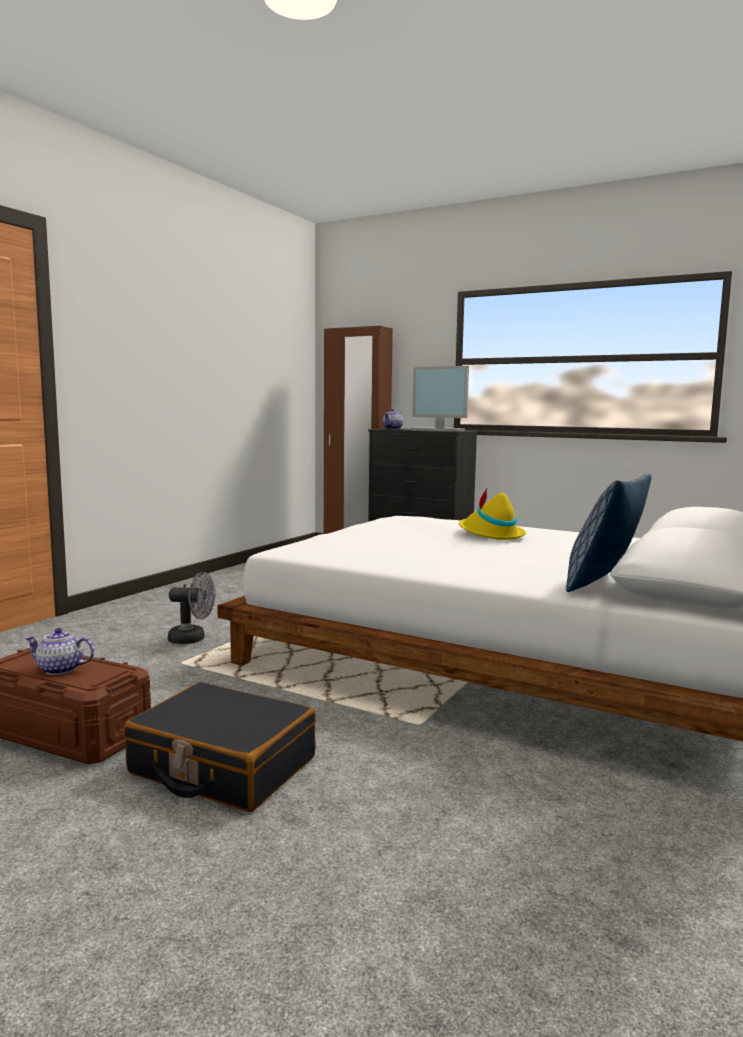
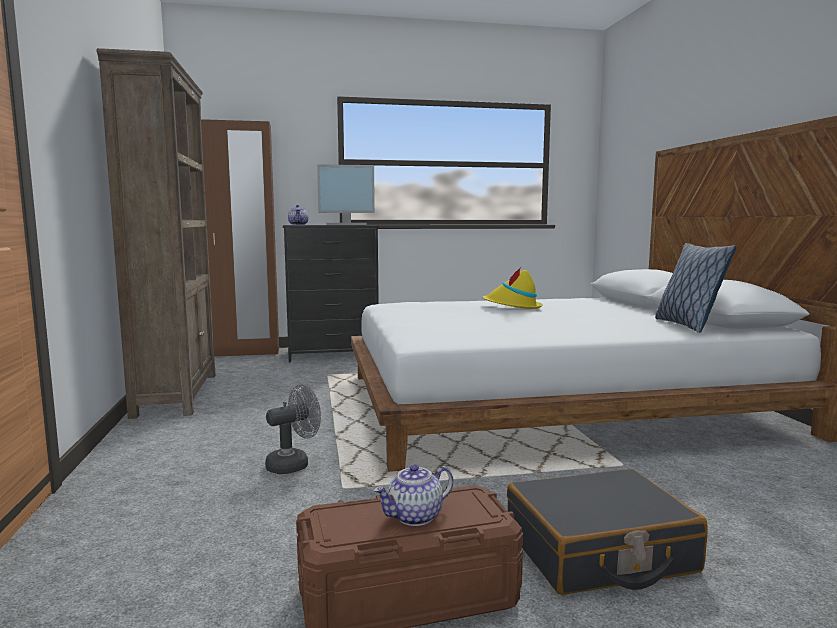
camera: 40 degrees left, 0 degrees up
none -> brown bookcase [96,48,216,419]

